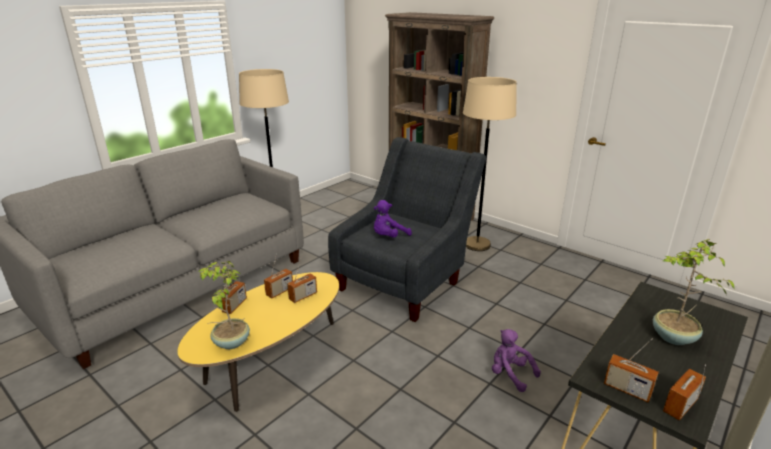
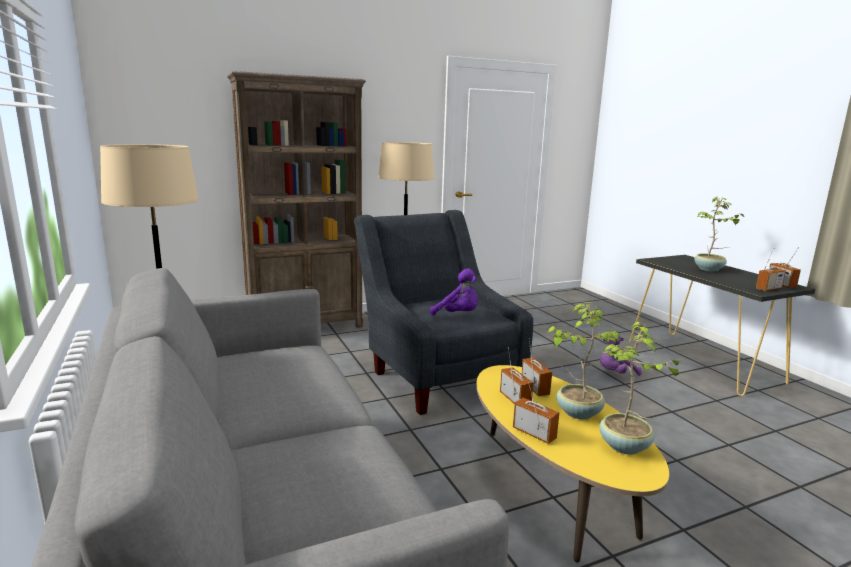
camera: 65 degrees left, 10 degrees down
purple plush toy [374,200,412,238] -> purple plush toy turned 45 degrees counterclockwise [430,268,478,316]
none -> potted plant [547,302,621,420]

